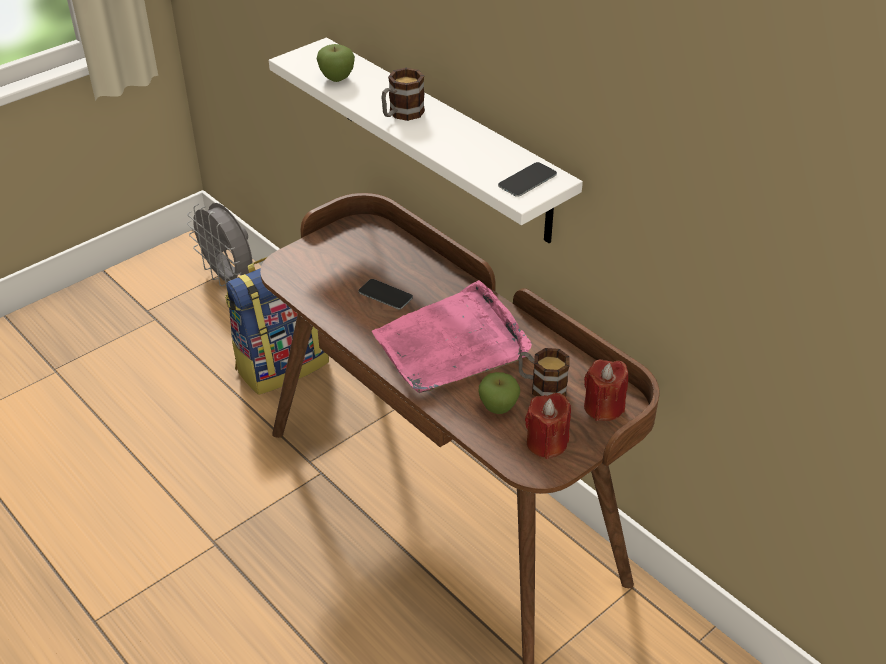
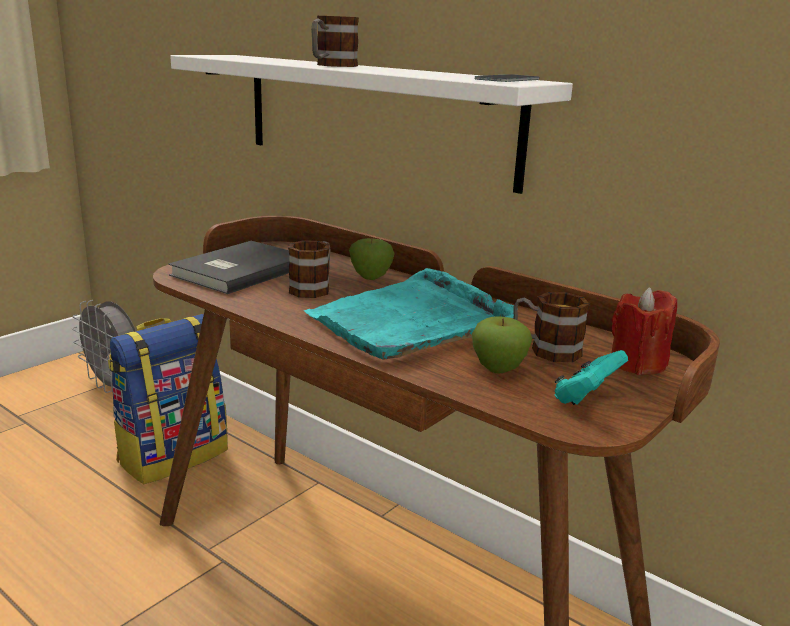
camera: 10 degrees left, 20 degrees down
apple [317,44,355,82] -> apple moved to [349,238,395,280]
phone [358,279,413,309] -> mug [288,240,330,298]
pink tray [372,280,532,393] -> turquoise tray [304,268,518,360]
red candle [525,393,571,459] -> turquoise game controller [555,350,628,405]
none -> grey book [168,241,289,294]

